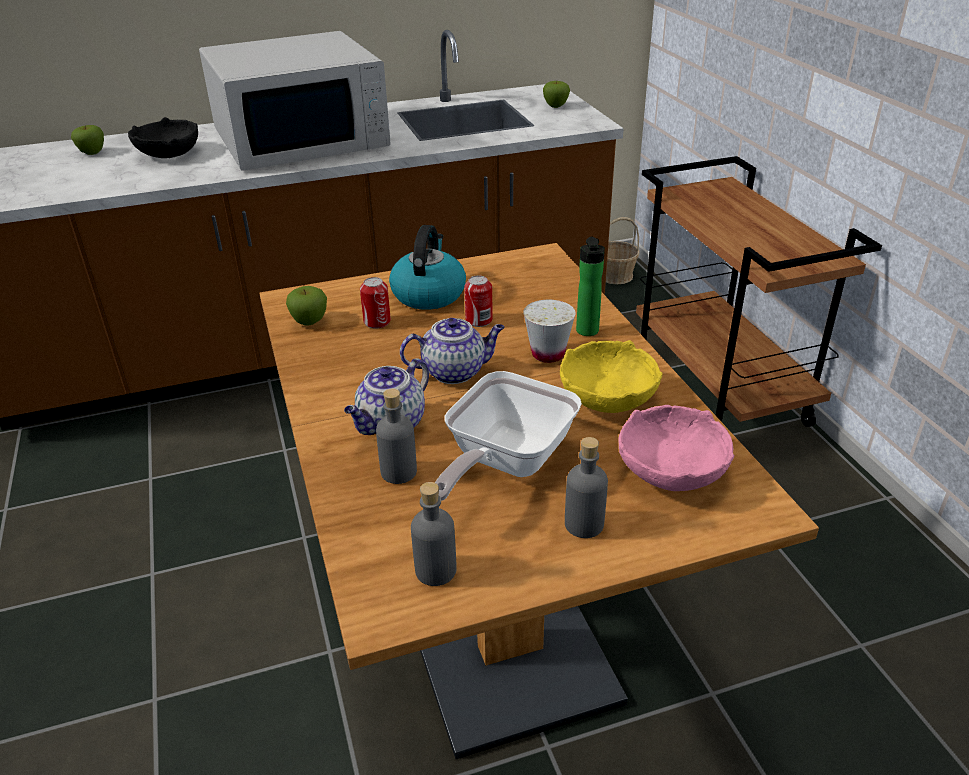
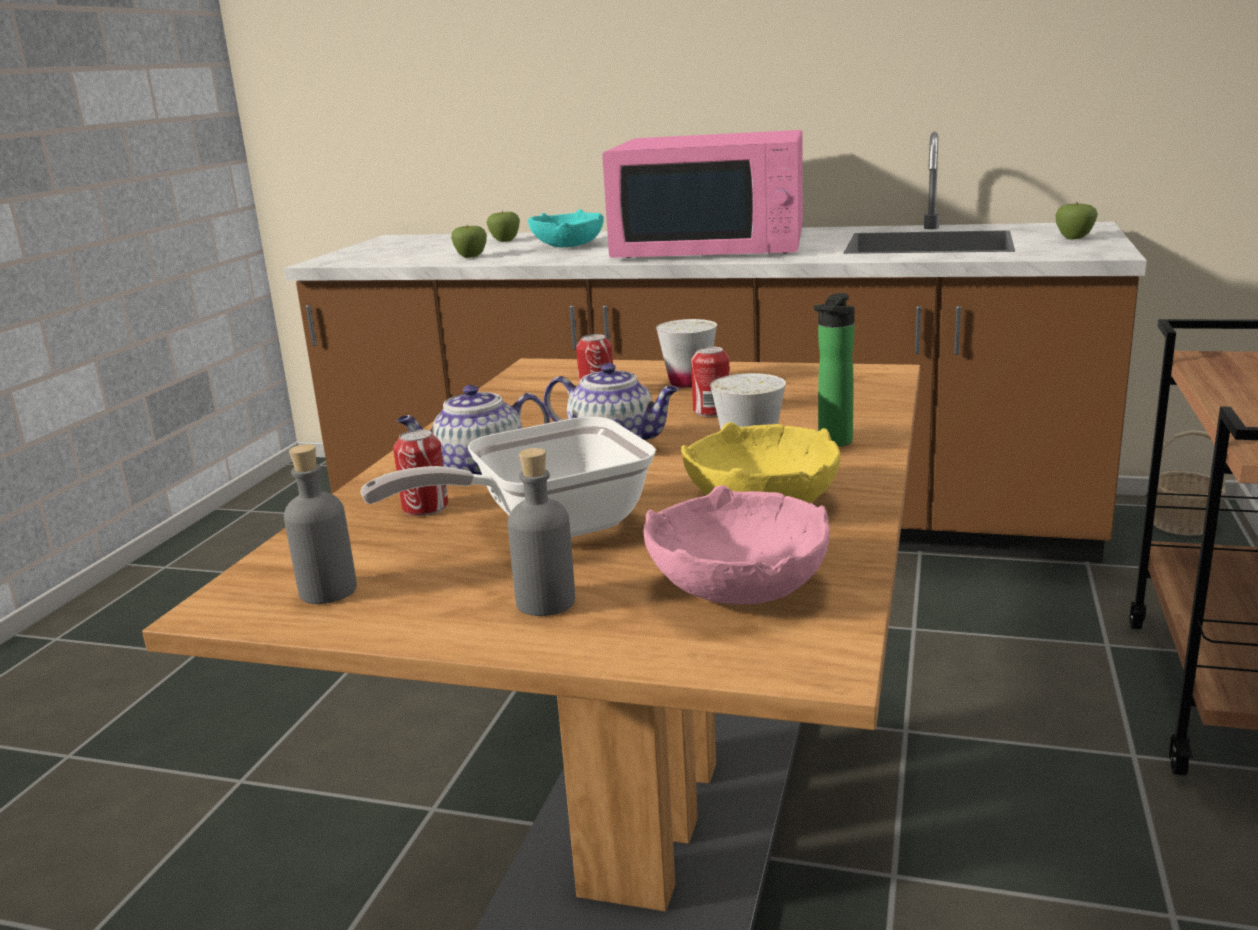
camera: 35 degrees right, 15 degrees down
black bowl [128,117,198,158] -> turquoise bowl [528,209,604,247]
white microwave [199,31,390,171] -> pink microwave [602,130,803,258]
apple [286,286,327,326] -> apple moved to [451,225,487,258]
grey bottle [376,389,417,484] -> can [393,429,448,516]
kettle [389,225,466,310] -> white cup [656,319,717,388]

